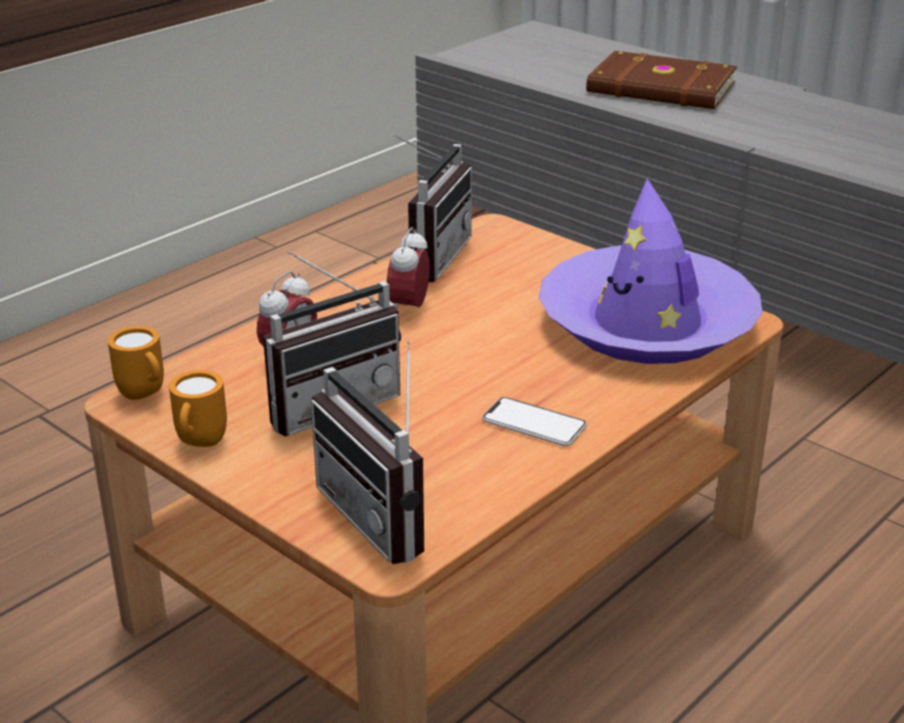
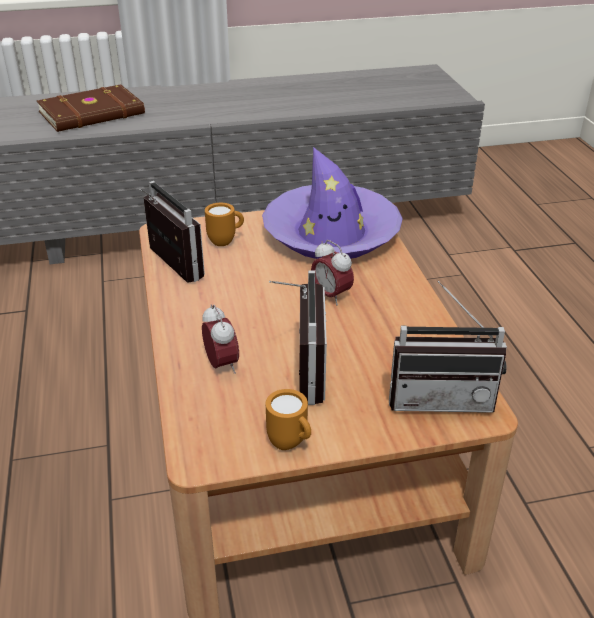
camera: 55 degrees left, 5 degrees up
orange mug [108,326,164,400] -> orange mug moved to [205,203,244,246]
alarm clock [387,227,430,309] -> alarm clock moved to [311,240,354,305]
phone [482,397,587,446] -> none

